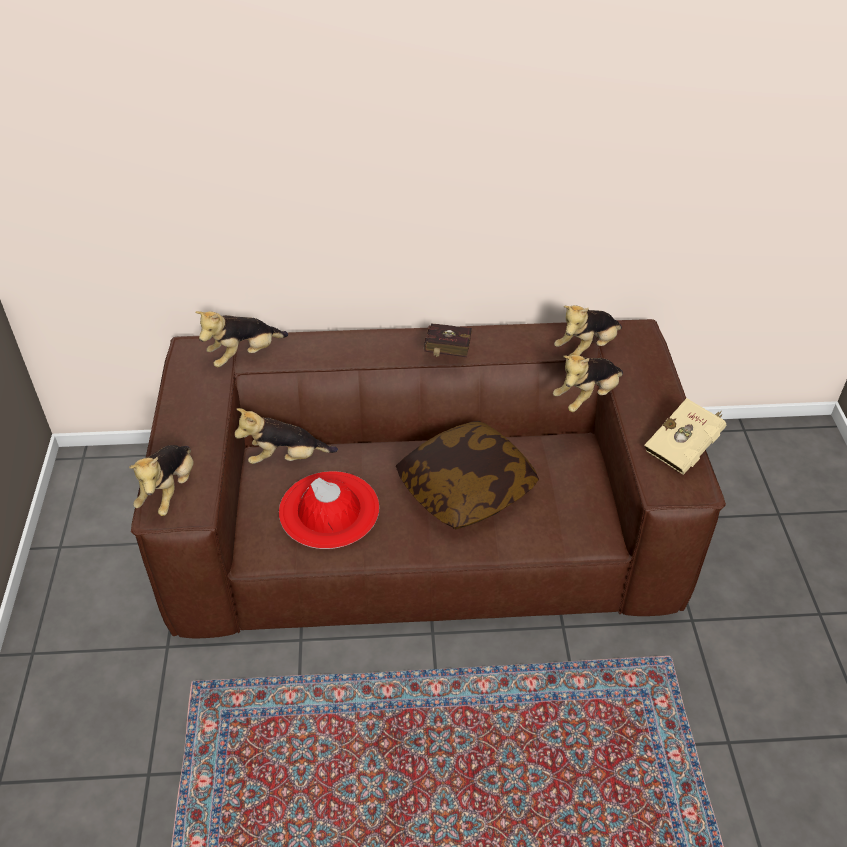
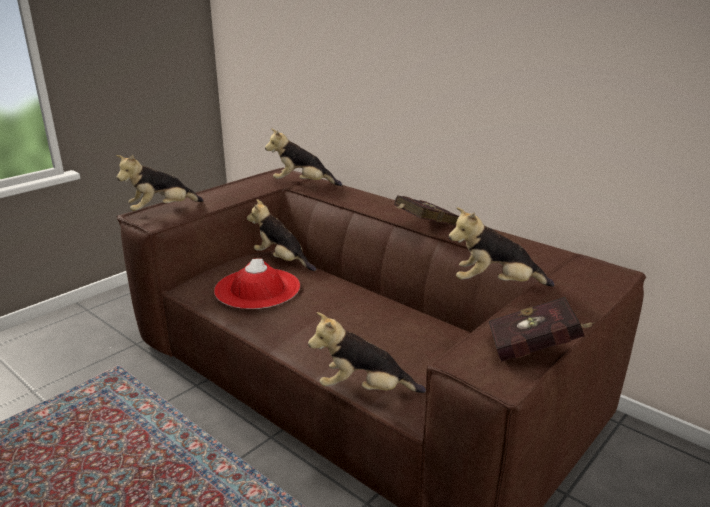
camera: 45 degrees right, 20 degrees down
pillow [396,421,539,529] -> none
plush toy [554,305,622,356] -> plush toy moved to [308,312,426,393]
beige book [644,398,726,475] -> red book [488,297,594,362]

